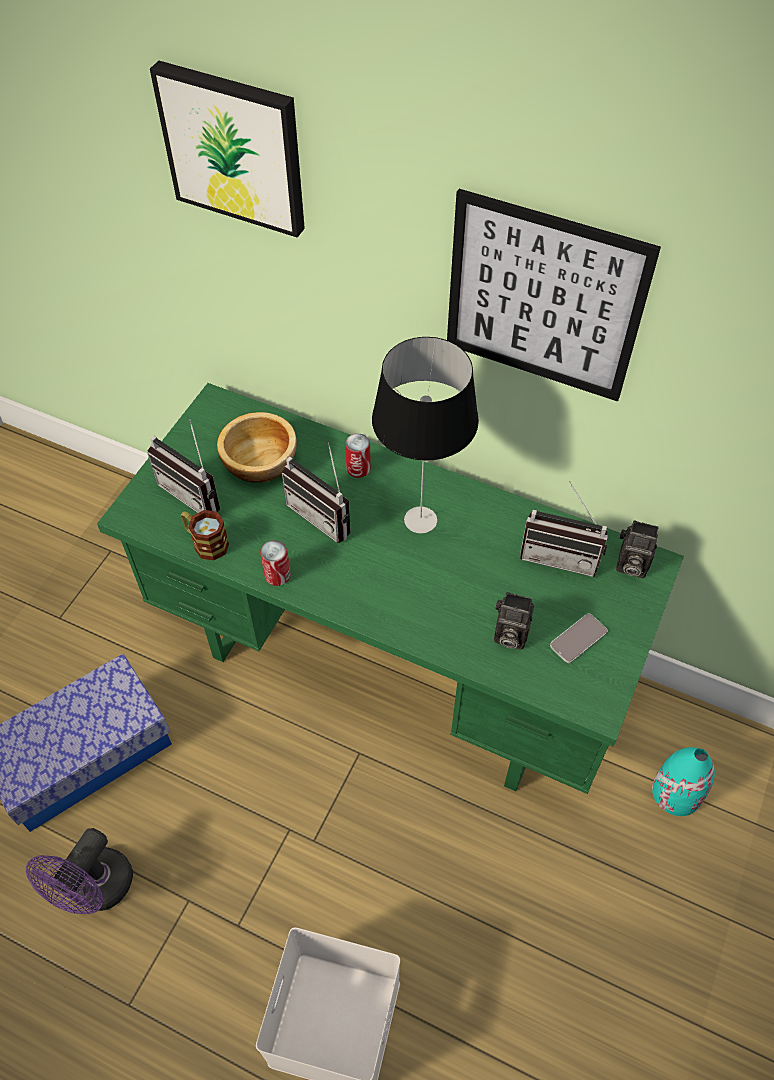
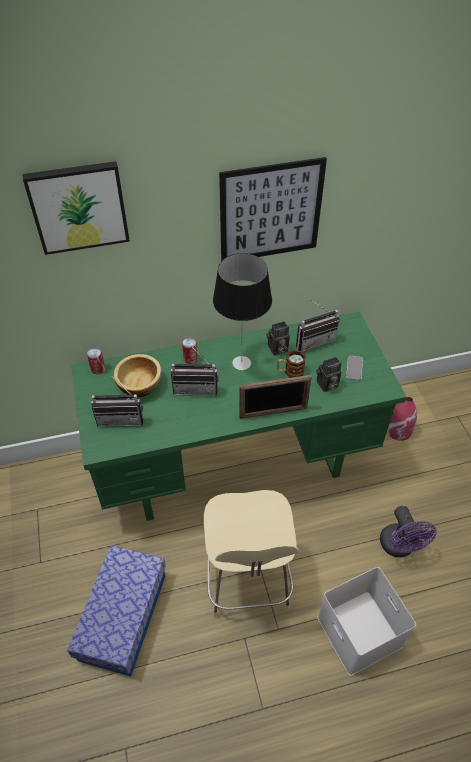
camera: 40 degrees left, 5 degrees down
purple fan [26,828,133,914] -> purple fan moved to [380,506,437,557]
mug [181,510,229,561] -> mug moved to [277,350,306,378]
can [260,540,291,586] -> can moved to [87,348,105,374]
camera [616,520,659,578] -> camera moved to [266,321,290,355]
turquoise vase [652,747,715,816] -> red vase [387,397,417,441]
none -> beige chair [204,490,299,617]
none -> picture frame [239,375,312,419]

